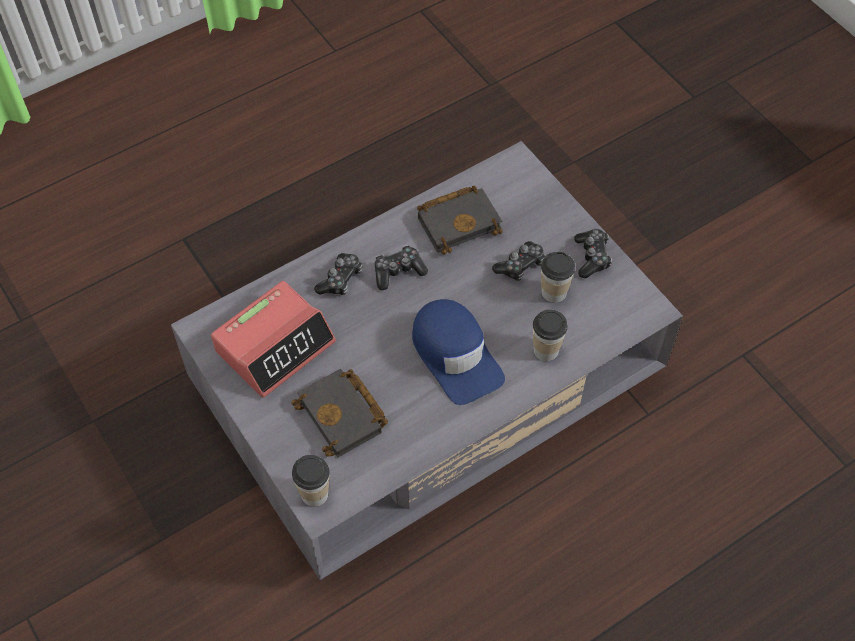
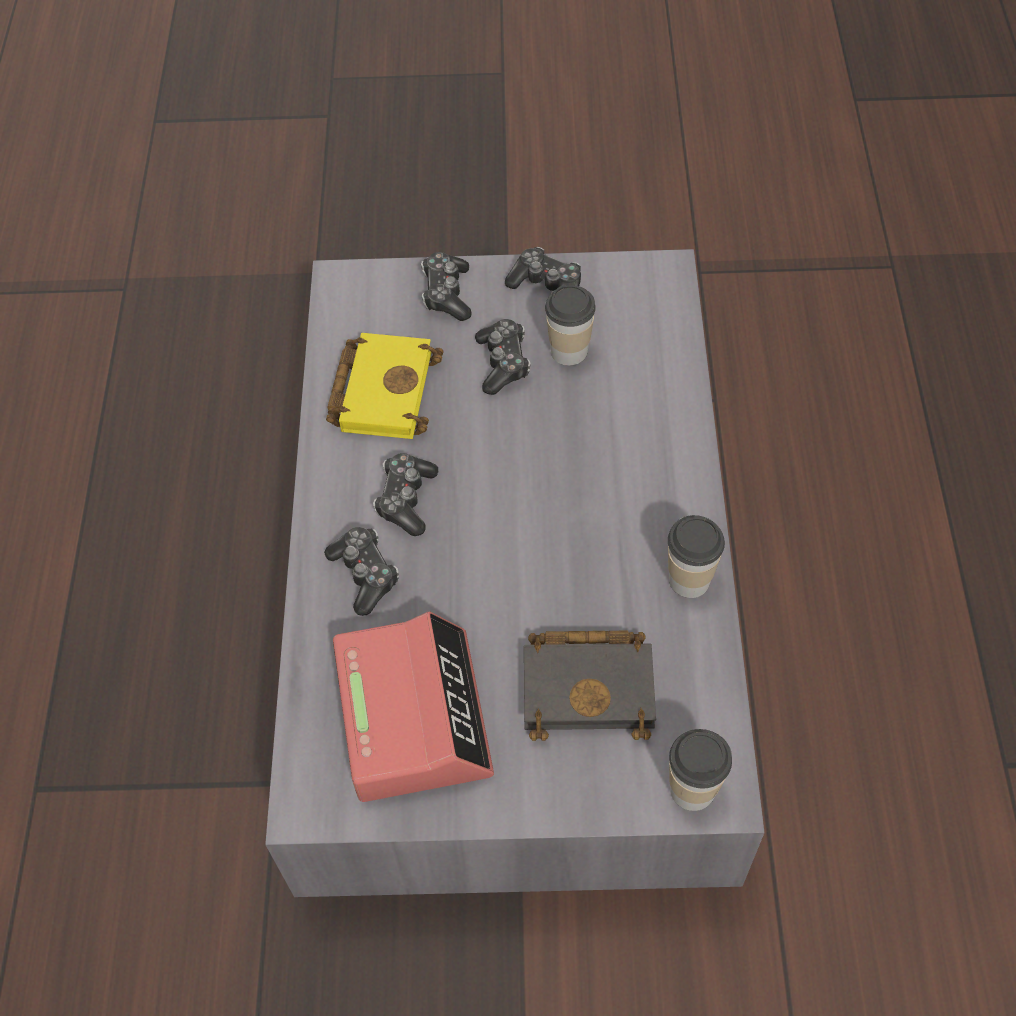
camera: 55 degrees left, 0 degrees up
blue cap [412,299,505,405] -> none
black book [417,186,503,255] -> yellow book [326,333,444,439]
cup [533,309,568,361] -> cup moved to [668,515,725,598]
none -> game controller [421,252,472,321]

